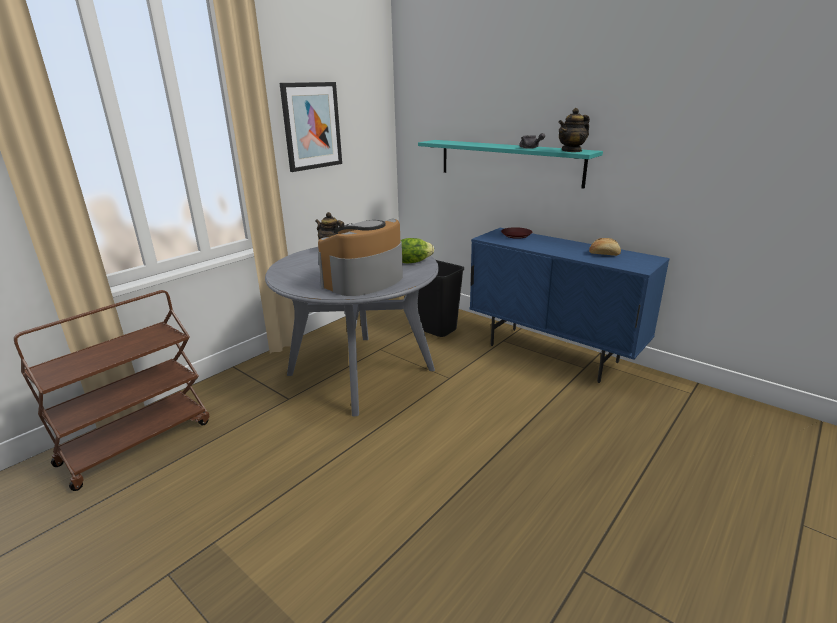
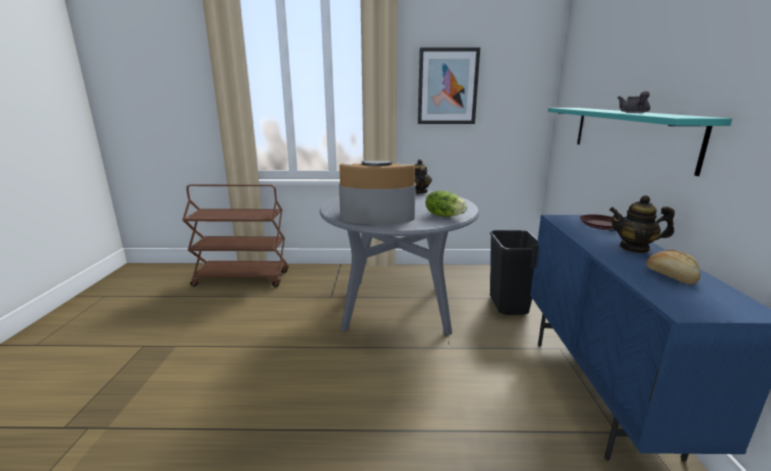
camera: 50 degrees right, 5 degrees down
teapot [558,108,590,152] -> teapot moved to [609,196,675,253]

